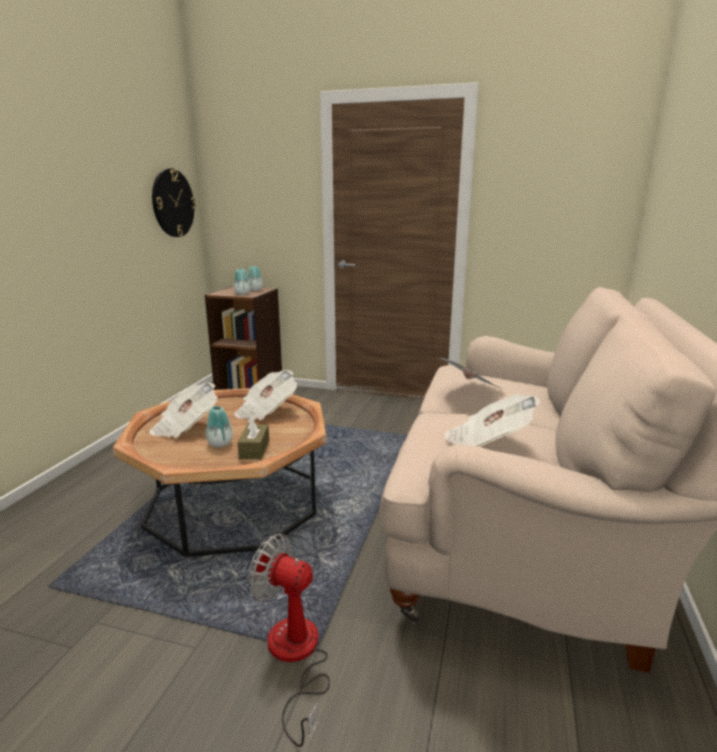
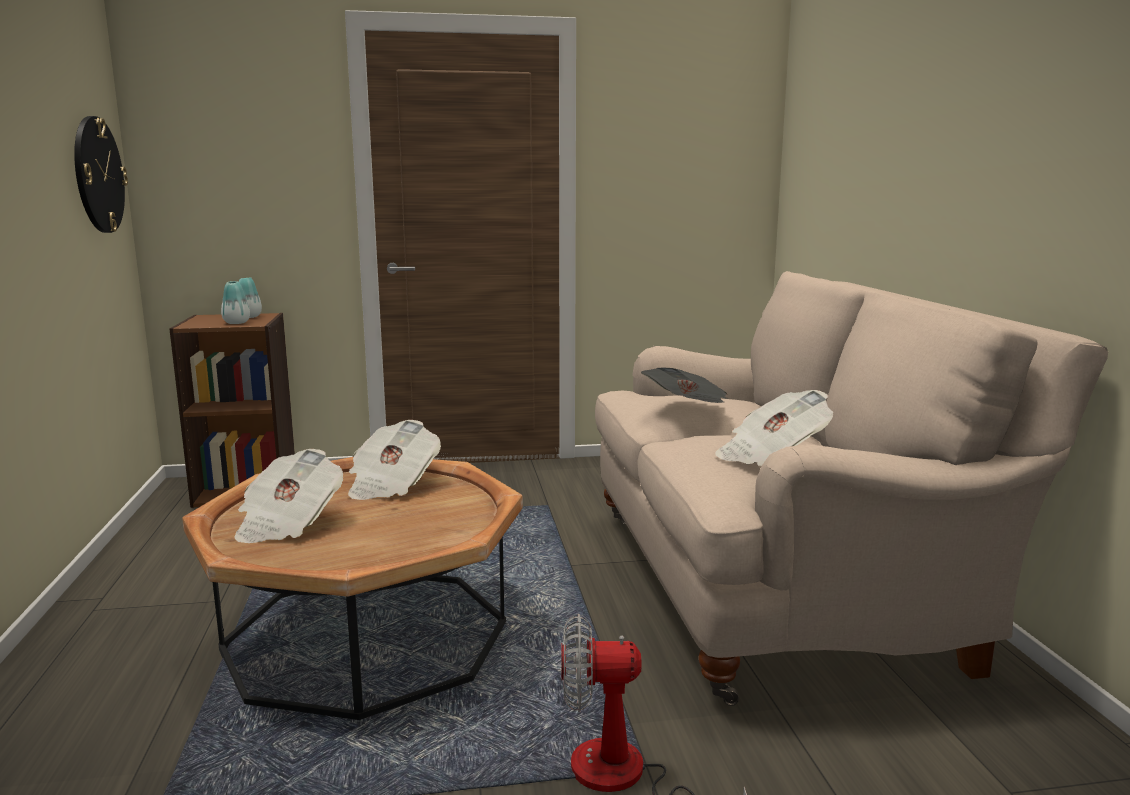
camera: 25 degrees left, 5 degrees down
vase [206,406,233,447] -> none
brown tissue box [238,416,269,459] -> none

